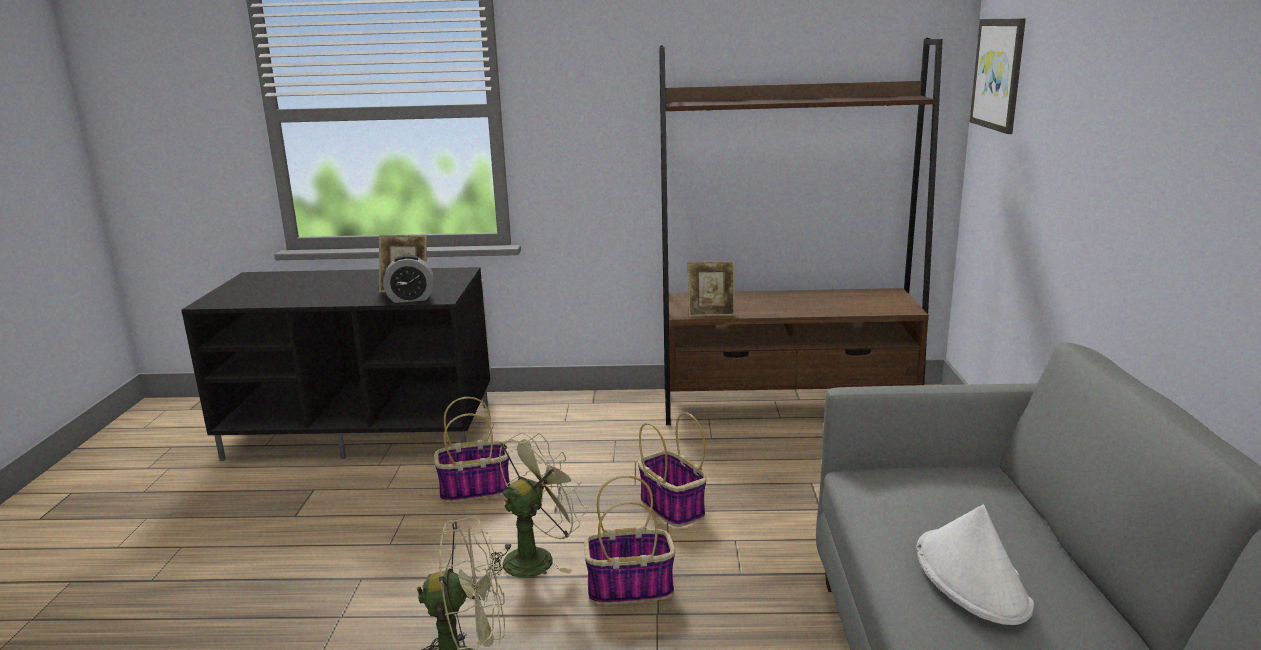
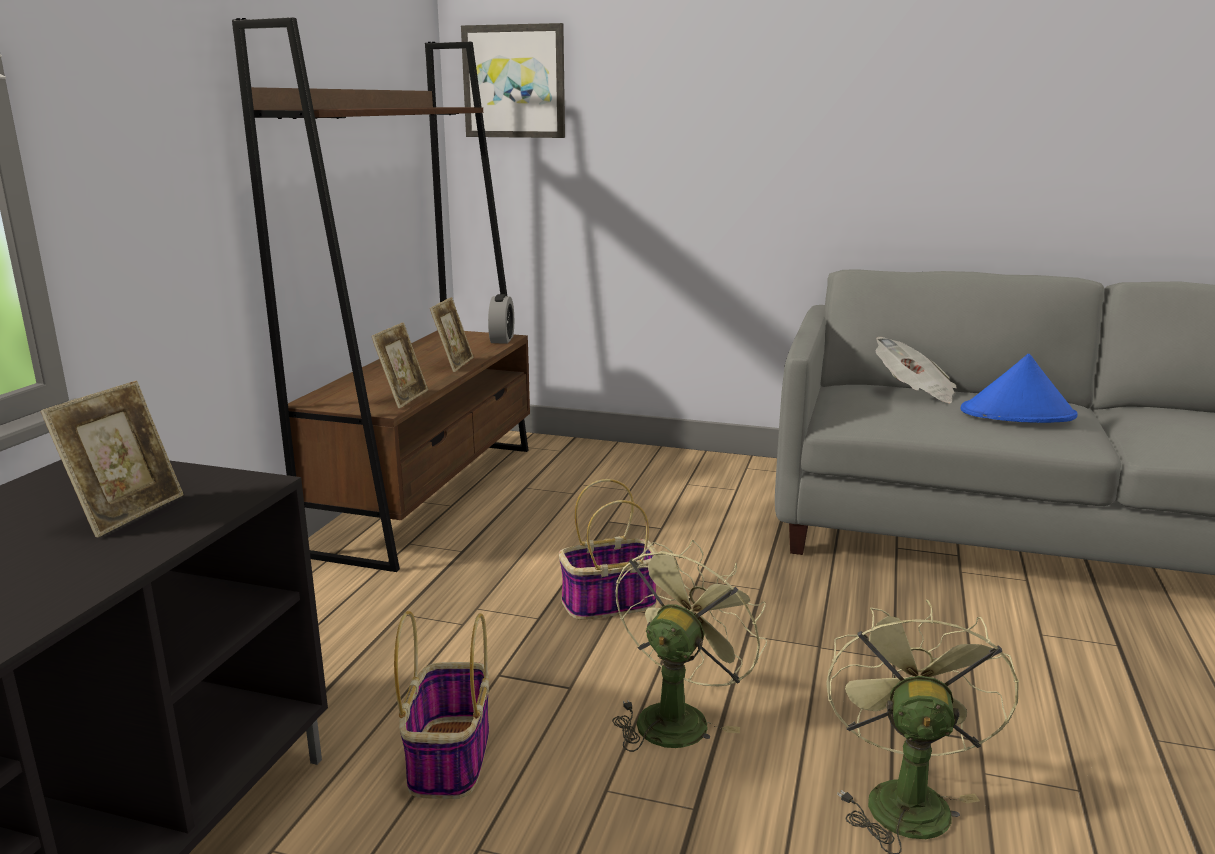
camera: 75 degrees left, 0 degrees up
alarm clock [383,255,434,303] -> alarm clock moved to [488,294,514,344]
green fan [486,433,588,578] -> green fan turned 60 degrees clockwise [612,540,767,752]
basket [584,475,675,605] -> none
white hat [917,505,1034,625] -> blue hat [961,354,1078,423]
none -> picture frame [430,297,474,372]
none -> newspaper [875,337,957,404]

